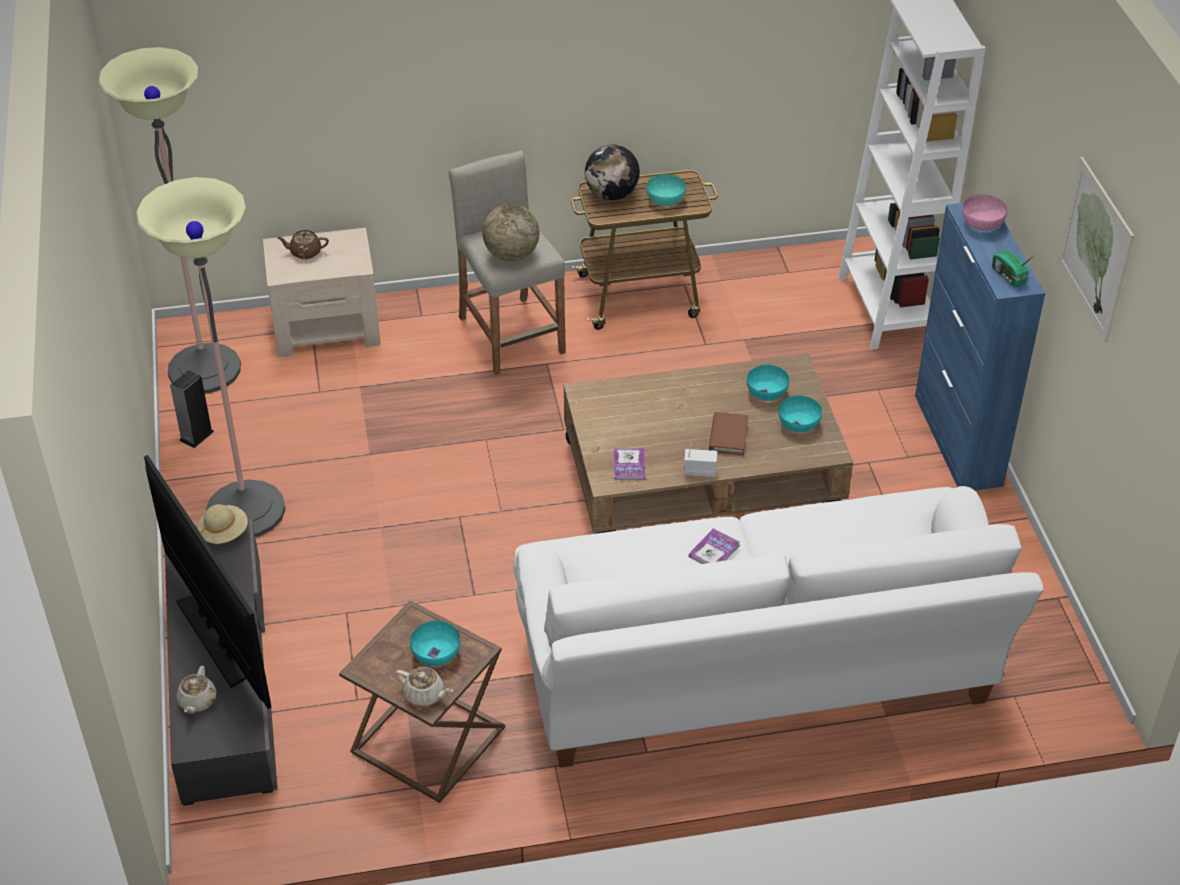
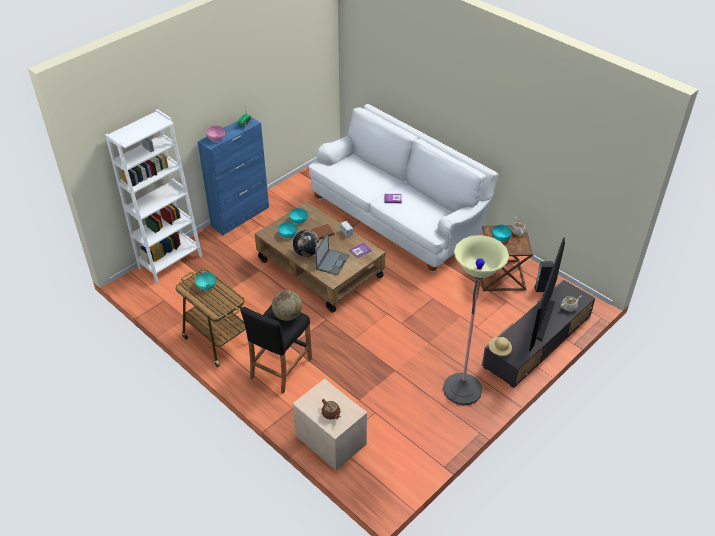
camera: 125 degrees left, 0 degrees up
floor lamp [99,47,241,393] -> none
speaker [170,370,214,448] -> speaker moved to [534,261,554,292]
beige stool [448,151,566,375] -> black stool [241,305,312,394]
globe [585,145,640,200] -> globe moved to [293,230,320,257]
picture [1057,157,1134,342] -> none
none -> laptop [315,232,349,275]

